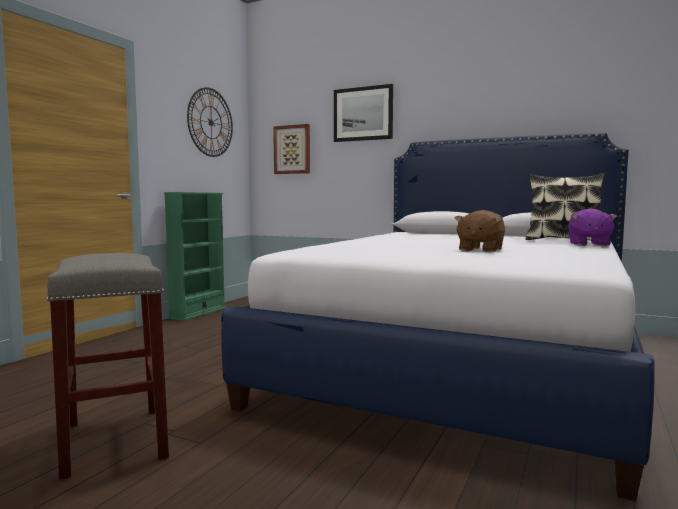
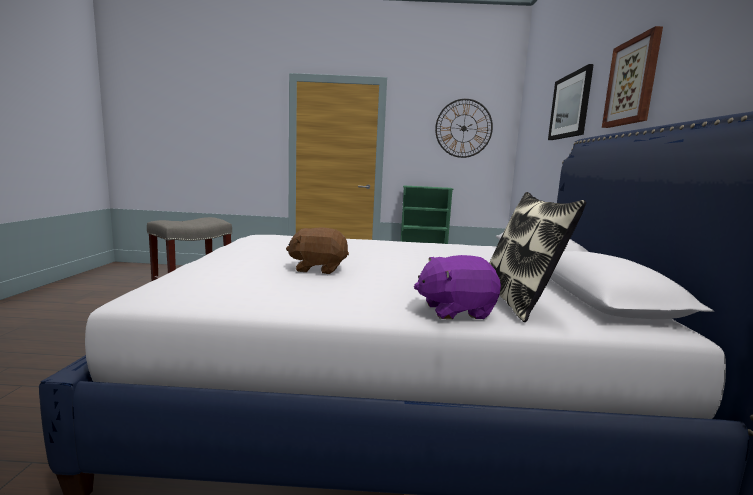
camera: 65 degrees right, 5 degrees up
picture [273,124,310,174] -> picture moved to [602,26,663,128]

